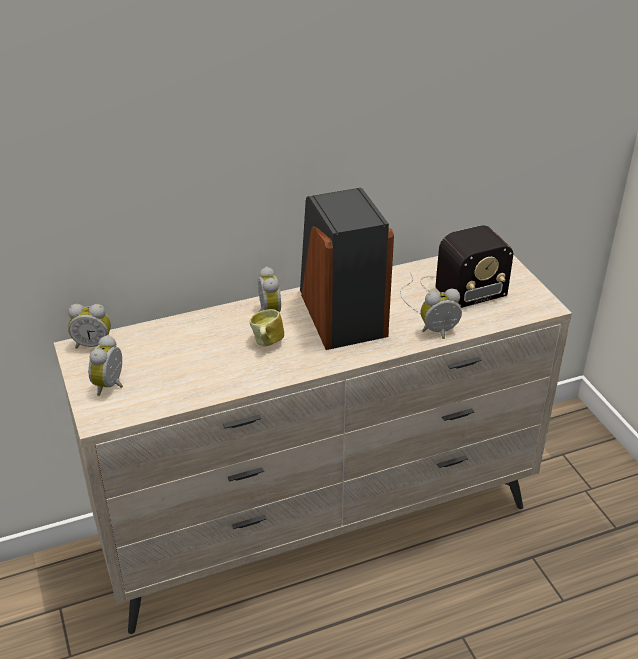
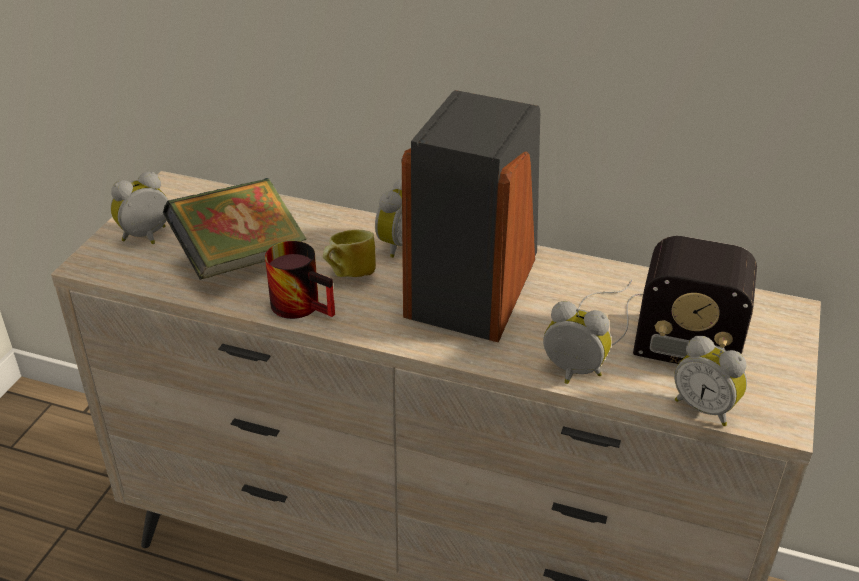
camera: 40 degrees right, 0 degrees up
alarm clock [68,304,111,349] -> alarm clock moved to [674,336,747,426]
none -> book [163,178,307,279]
none -> mug [265,241,335,319]

